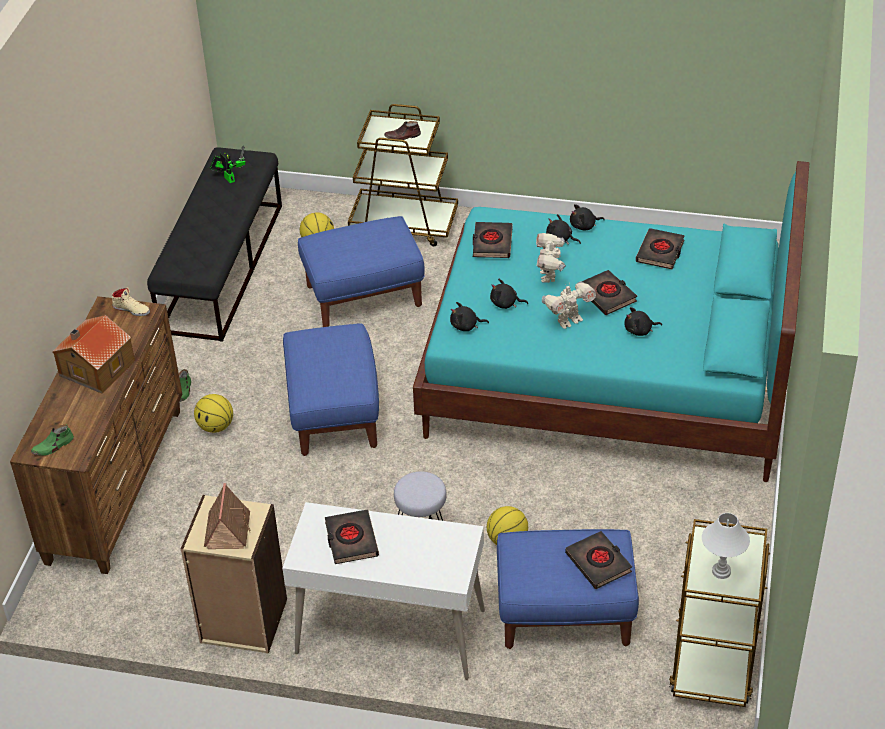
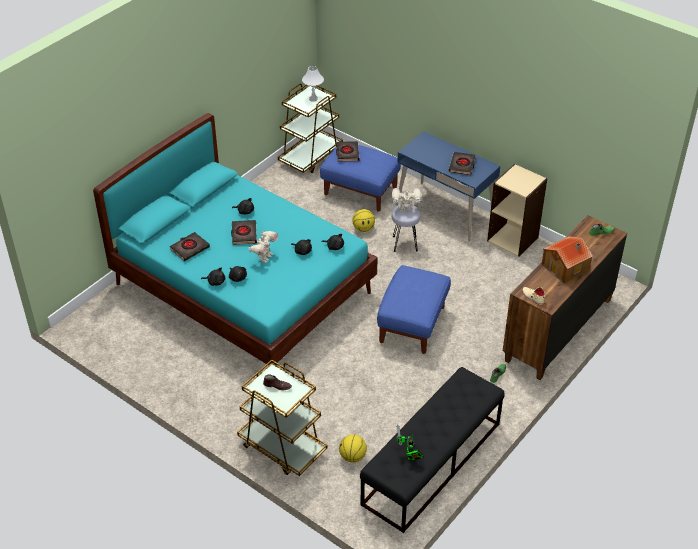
camera: 155 degrees left, 0 degrees up
basketball [194,394,233,433] -> none
toy house [204,483,251,549] -> none
white desk [282,502,485,680] -> blue desk [396,131,500,241]
blue ottoman [298,216,425,327] -> none
black book [473,222,513,258] -> none
toy robot [542,282,596,329] -> toy robot moved to [392,188,422,212]

